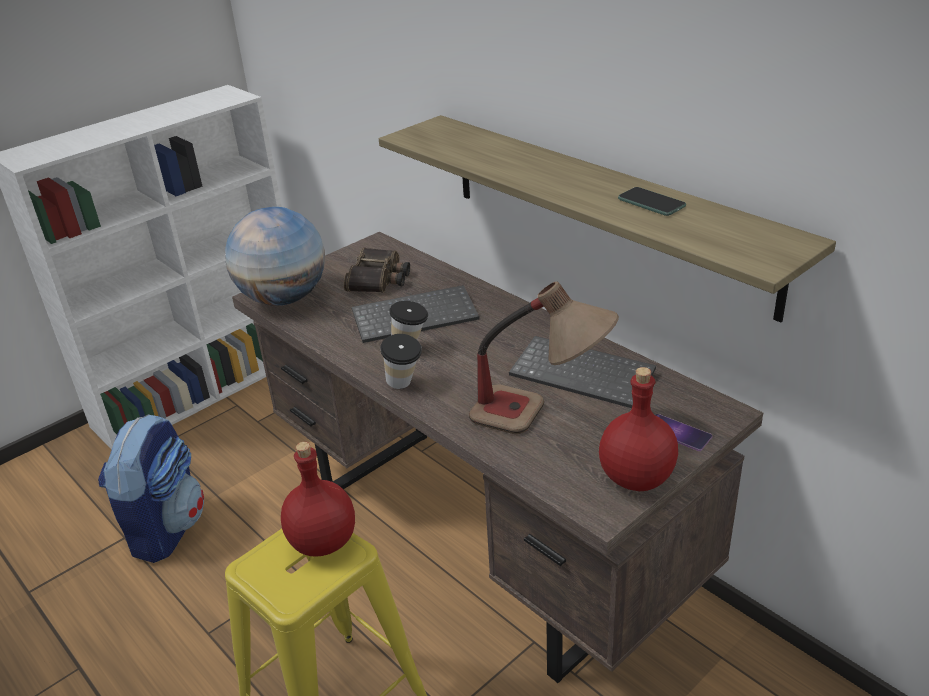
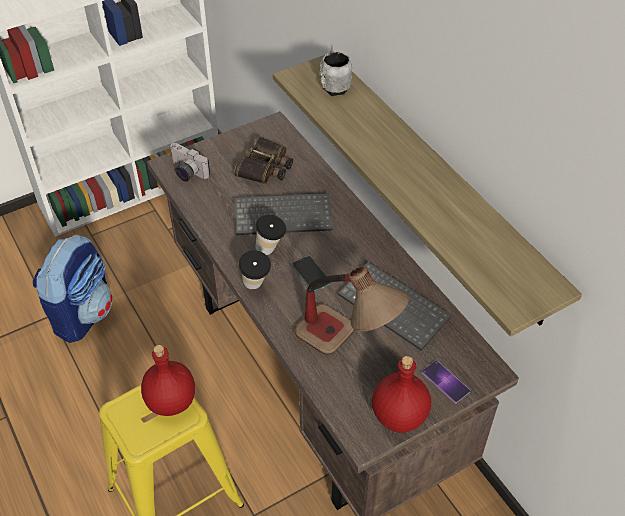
camera: 10 degrees right, 15 degrees up
globe [225,207,325,306] -> camera [170,143,210,181]
phone [618,187,686,216] -> phone moved to [292,256,331,292]
none -> grey mug [320,44,352,96]

